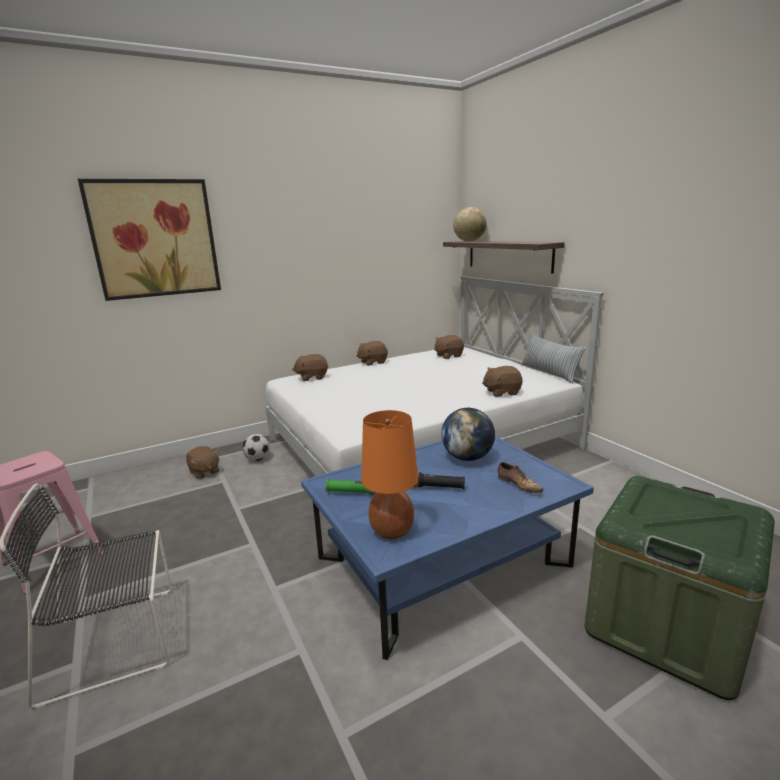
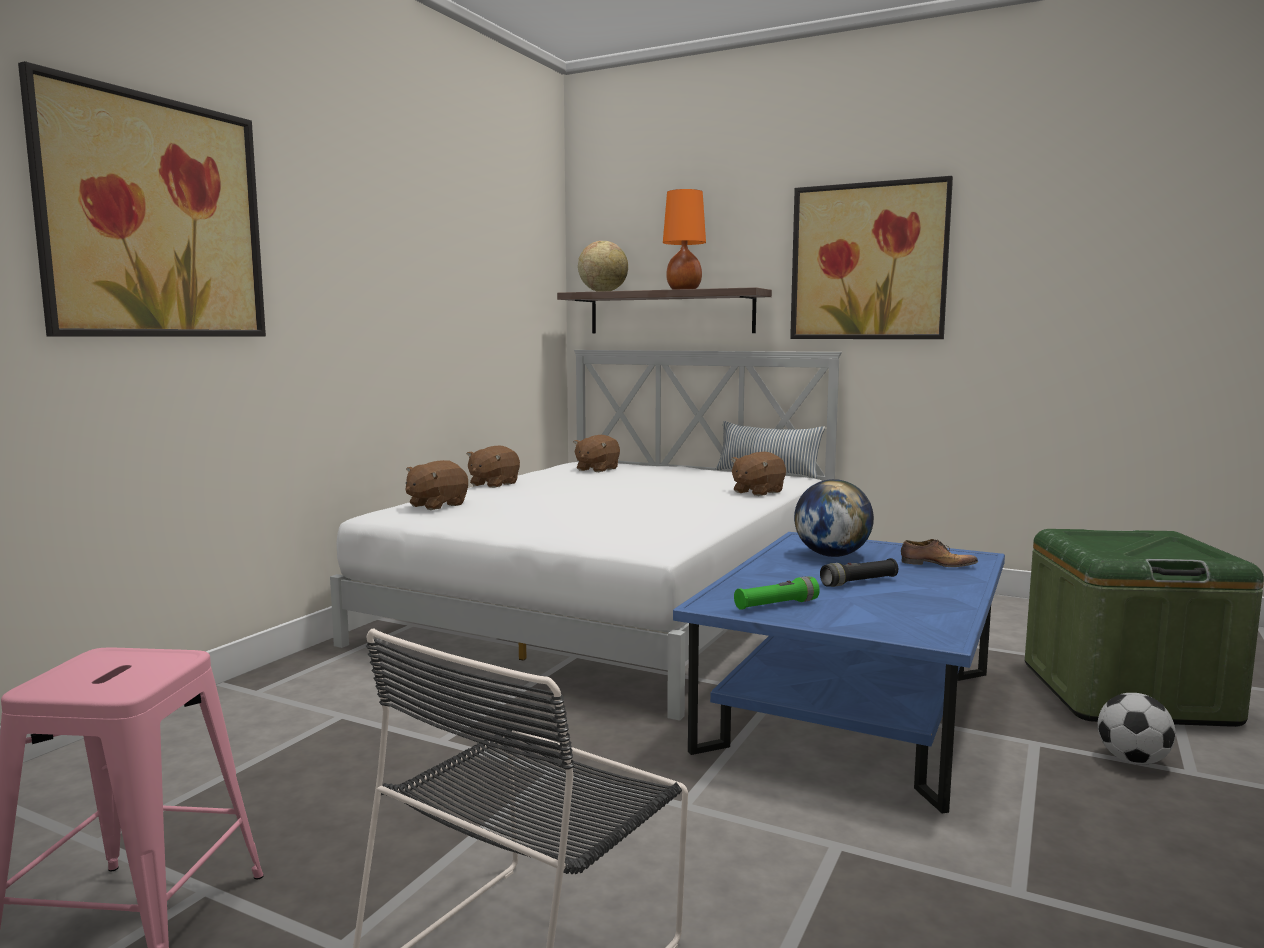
camera: 35 degrees left, 10 degrees down
brown plush toy [186,446,219,479] -> none
football [243,434,270,461] -> football moved to [1098,693,1176,765]
orange table lamp [361,410,418,539] -> orange table lamp moved to [663,189,706,290]
none -> picture [790,176,953,339]

